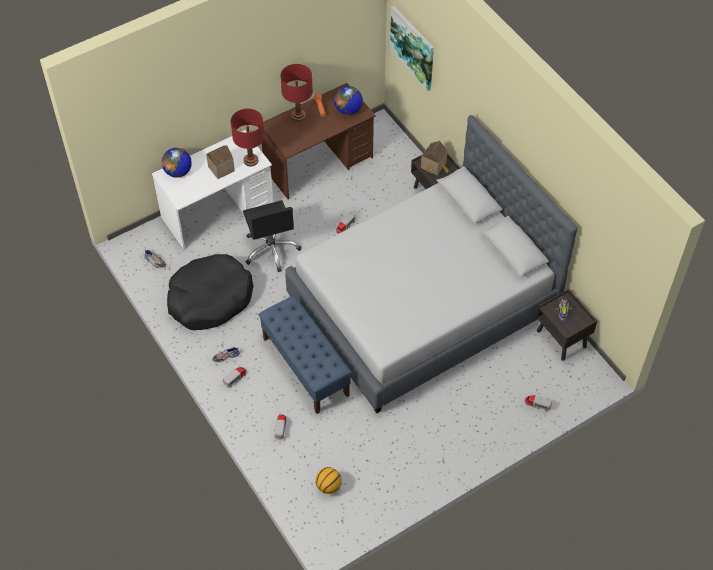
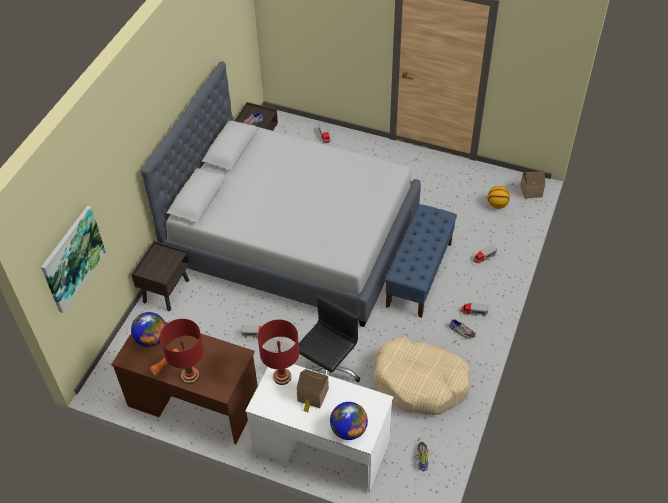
camera: 125 degrees left, 5 degrees down
black dog bed [167,254,254,330] -> beige dog bed [374,337,471,415]
toy house [421,141,449,176] -> toy house moved to [520,171,545,199]

